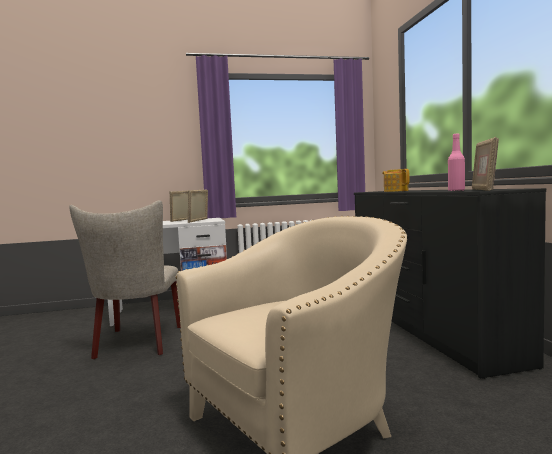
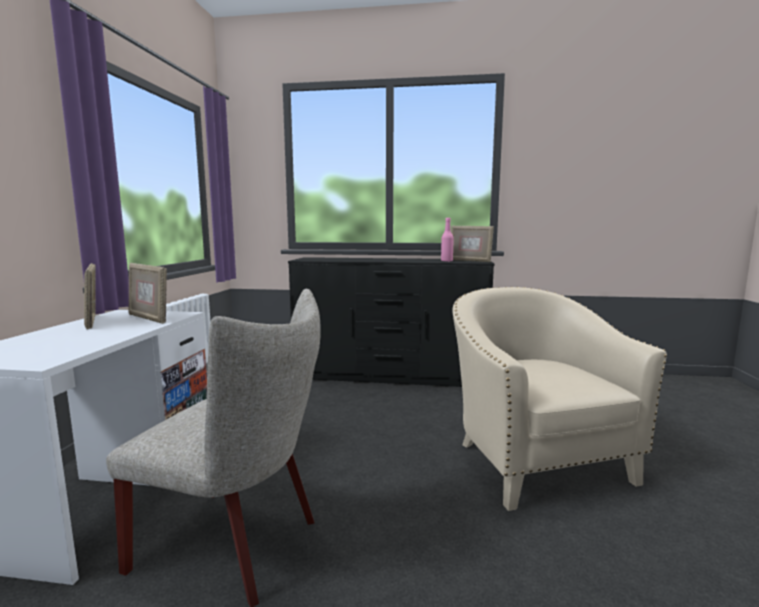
camera: 70 degrees left, 5 degrees up
teapot [382,169,410,192] -> none

